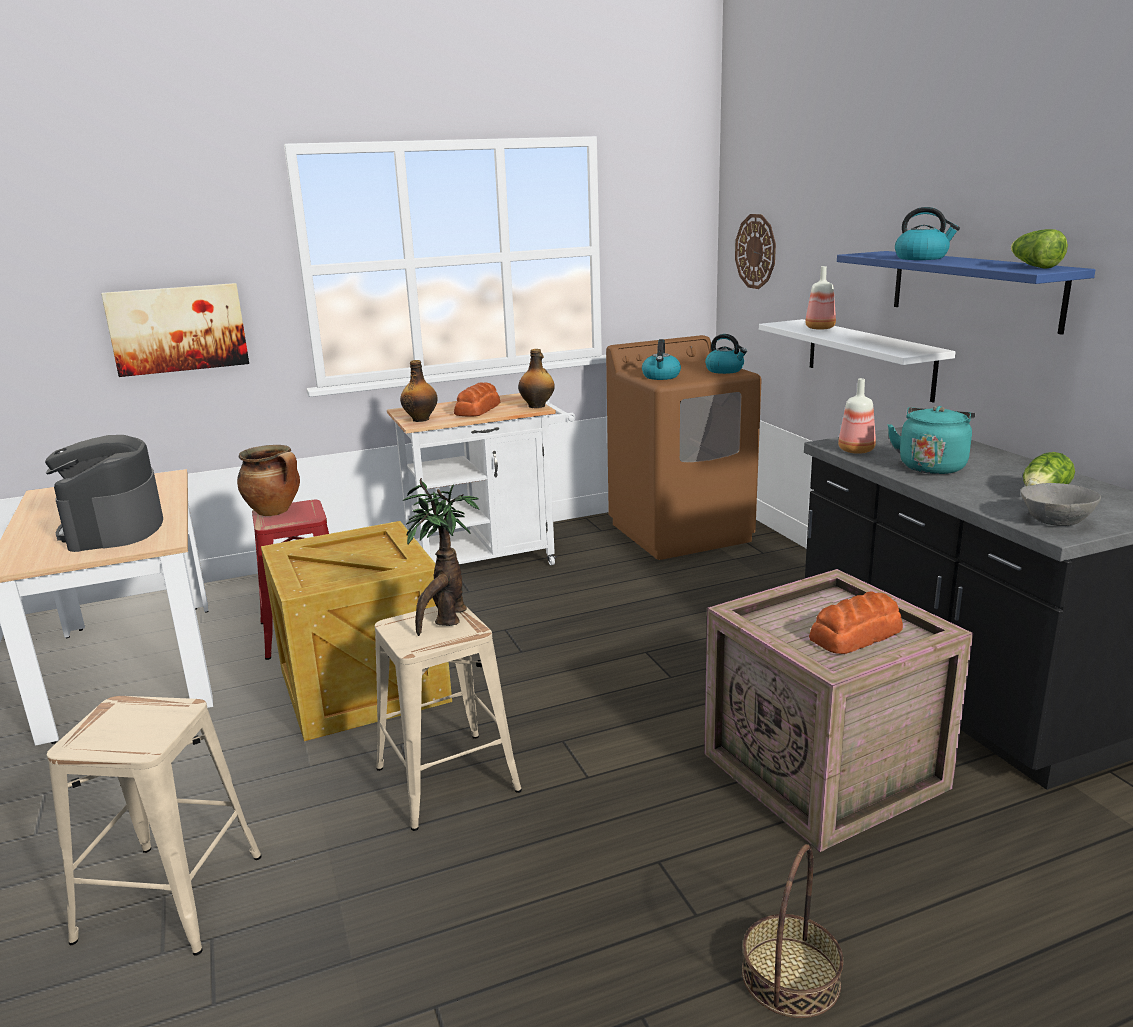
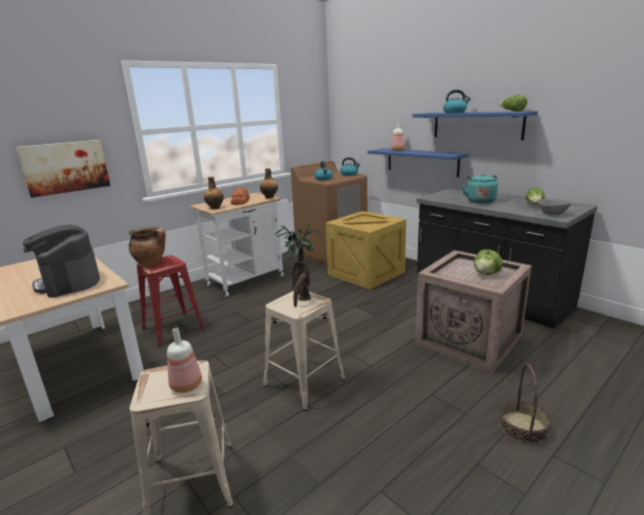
camera: 20 degrees left, 0 degrees up
crate [261,521,452,741] -> crate moved to [326,211,406,290]
wall clock [735,214,776,289] -> none
white shelf [759,319,956,402] -> blue shelf [367,148,469,177]
bread [809,591,903,654] -> lettuce [474,249,503,275]
bottle [838,378,876,454] -> bottle moved to [167,328,202,393]

